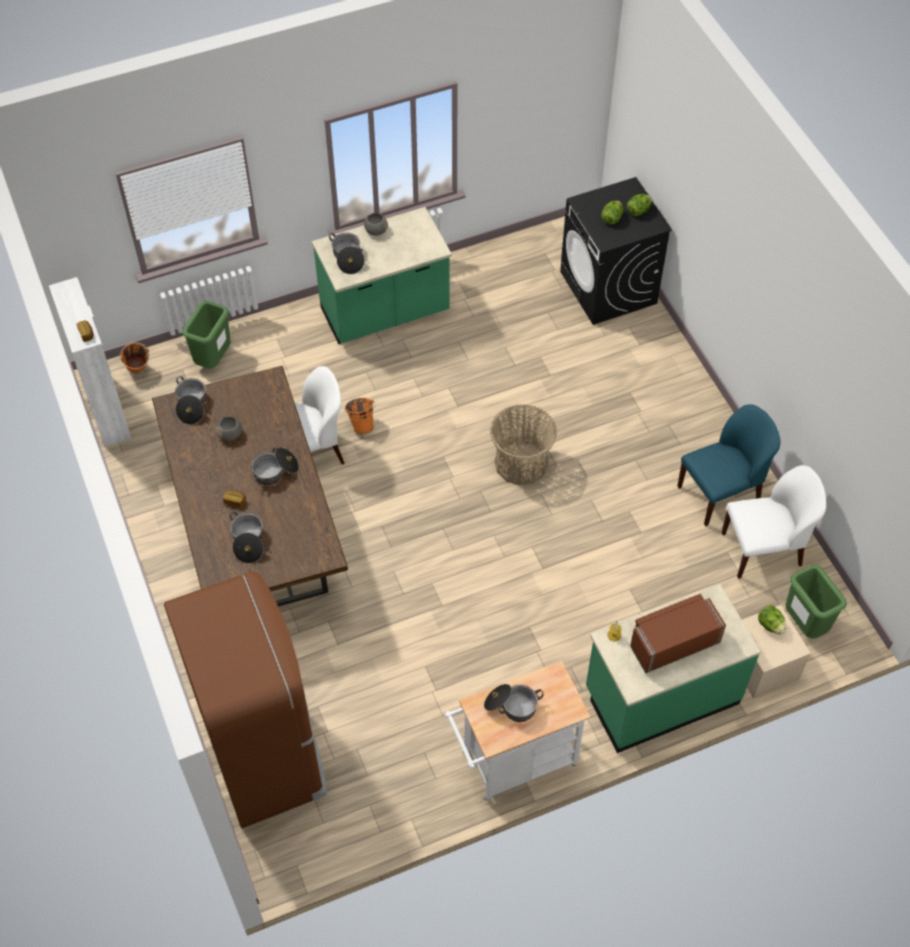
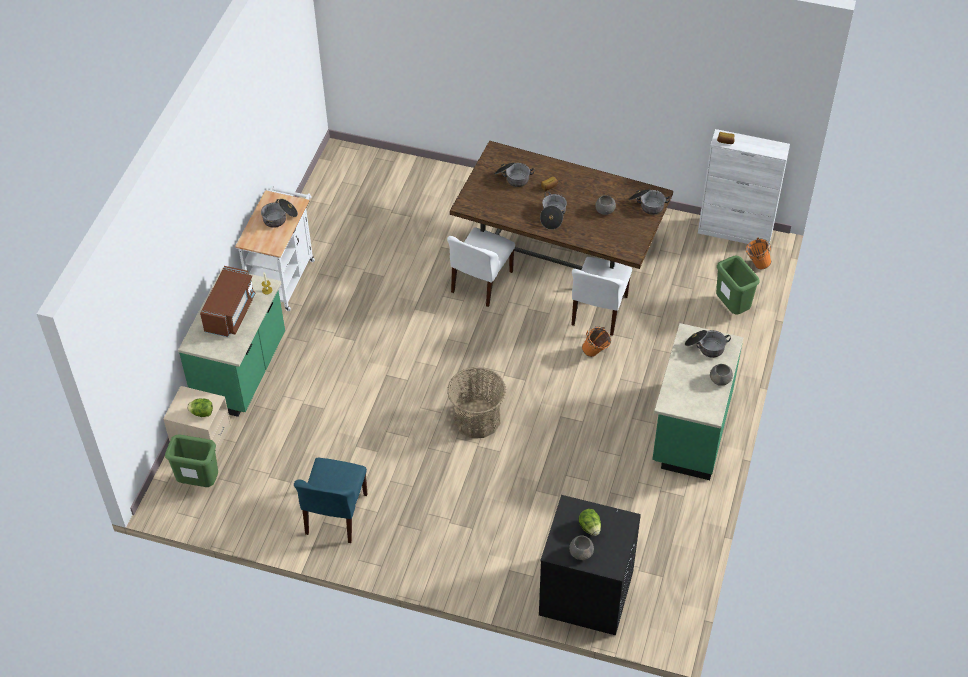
camera: 130 degrees right, 5 degrees down
brown fridge [164,571,327,828] -> none
lettuce [627,194,652,216] -> grey bowl [569,535,594,560]
white chair [722,465,826,579] -> white chair moved to [447,227,515,307]

